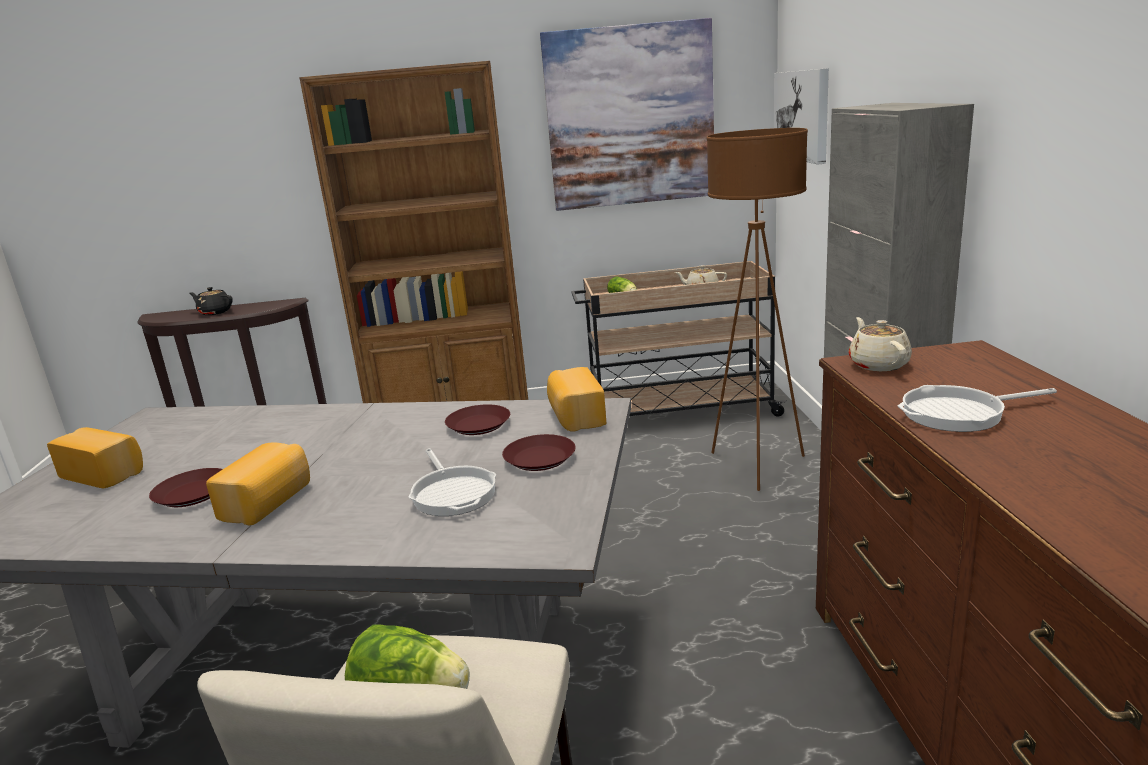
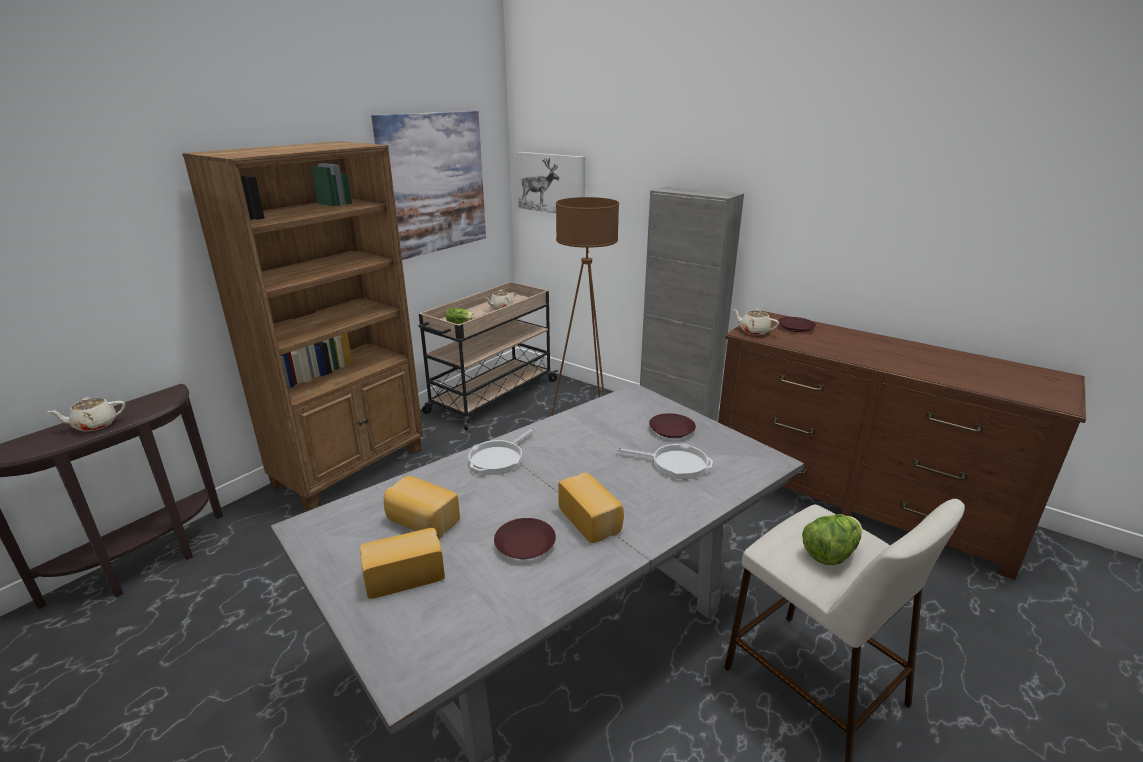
camera: 50 degrees left, 5 degrees up
black teapot [189,287,233,315] -> beige teapot [47,397,125,432]
brown plate [445,404,510,435] -> brown plate moved to [778,317,816,332]
bread [547,367,606,432] -> bread moved to [384,476,460,539]
frying pan [898,385,1057,432] -> frying pan moved to [468,427,536,475]

